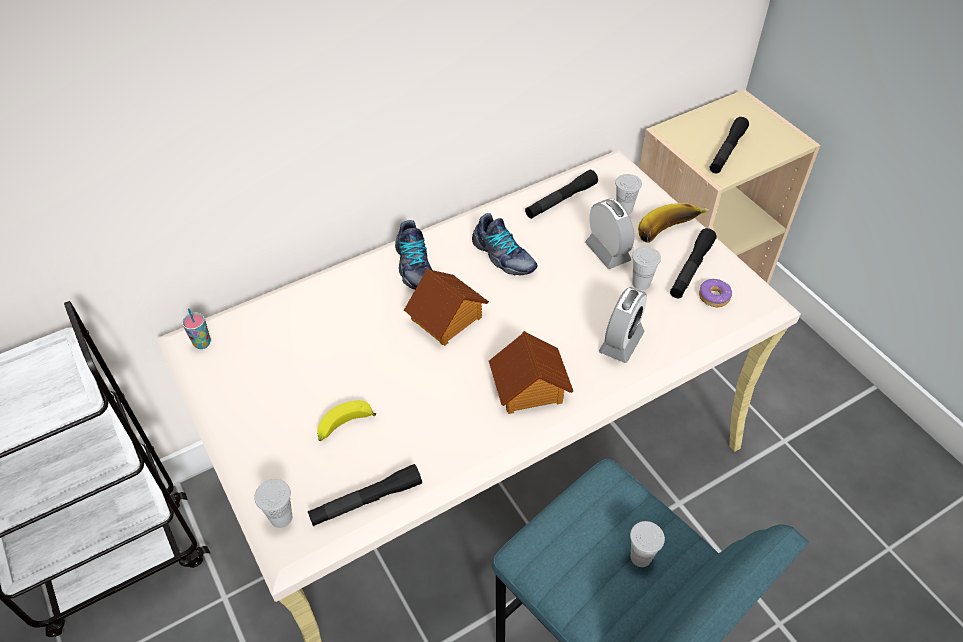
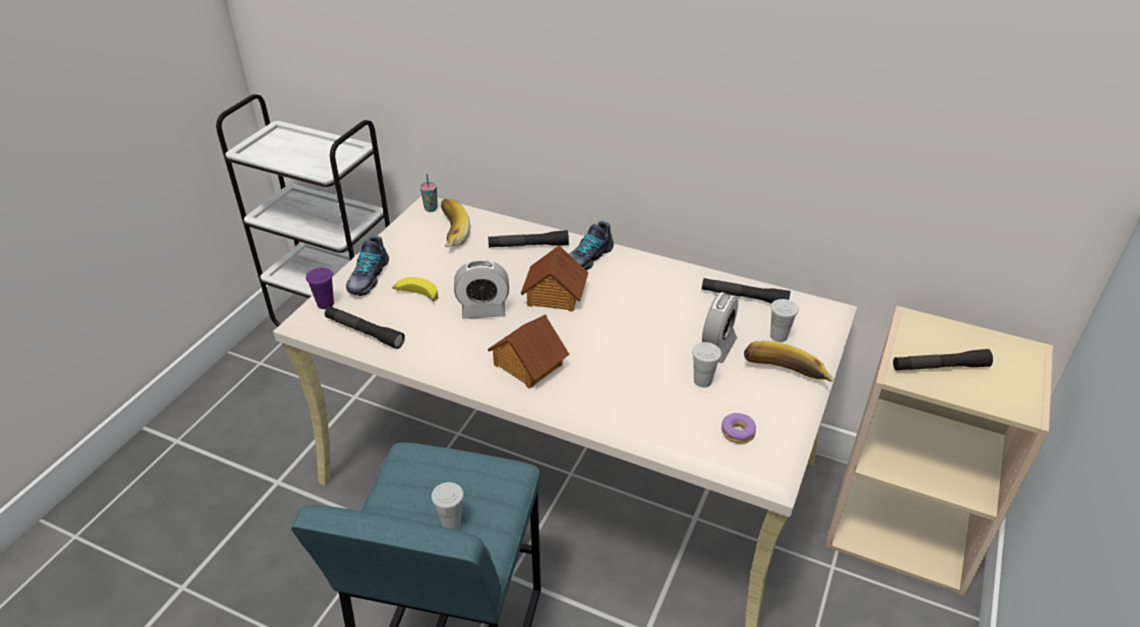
camera: 55 degrees right, 10 degrees down
white cup [254,479,292,528] -> purple cup [306,268,334,309]
shoe [472,213,537,276] -> shoe moved to [346,236,389,296]
alarm clock [599,287,647,363] -> alarm clock moved to [454,259,509,319]
black flashlight [670,228,717,298] -> black flashlight moved to [488,230,569,248]
none -> banana [441,199,470,247]

